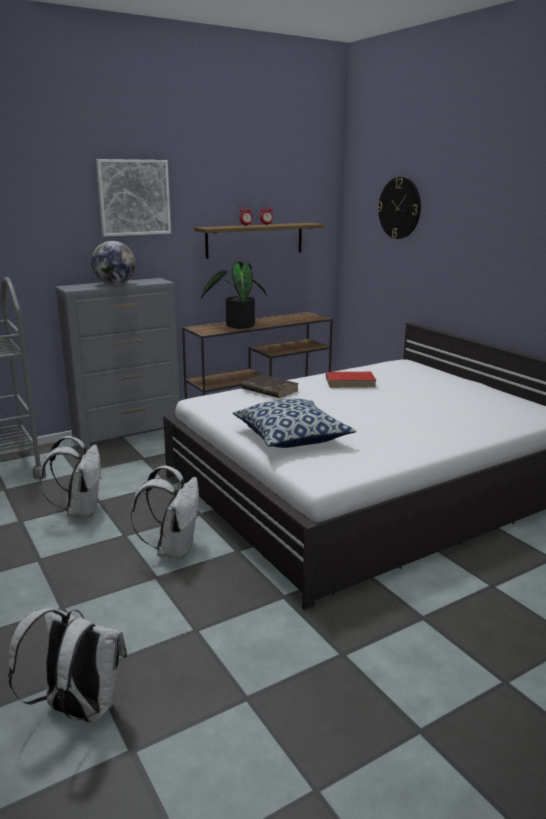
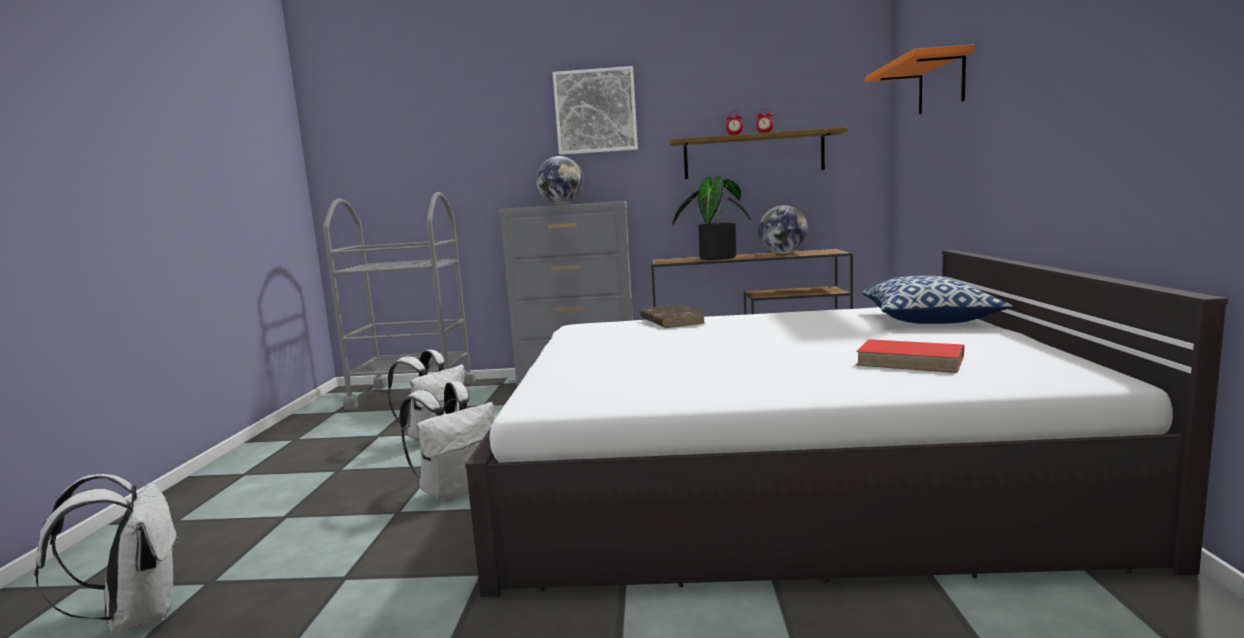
camera: 35 degrees right, 10 degrees down
pillow [233,399,356,448] -> pillow moved to [862,276,1012,324]
red book [326,372,376,388] -> red book moved to [856,339,964,373]
wall clock [377,177,421,239] -> orange shelf [865,44,975,115]
none -> globe [758,205,808,254]

